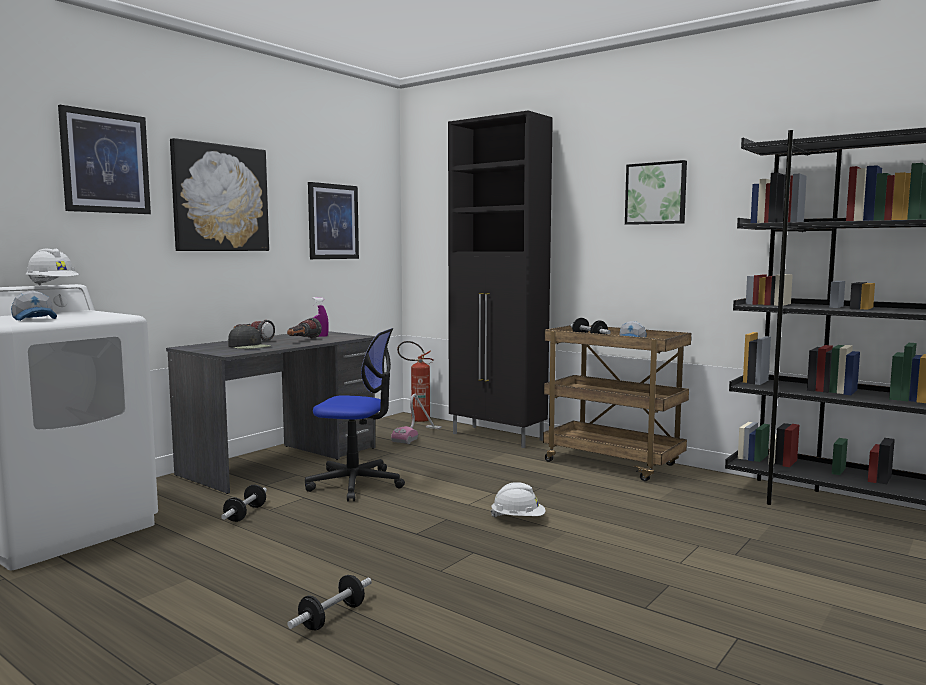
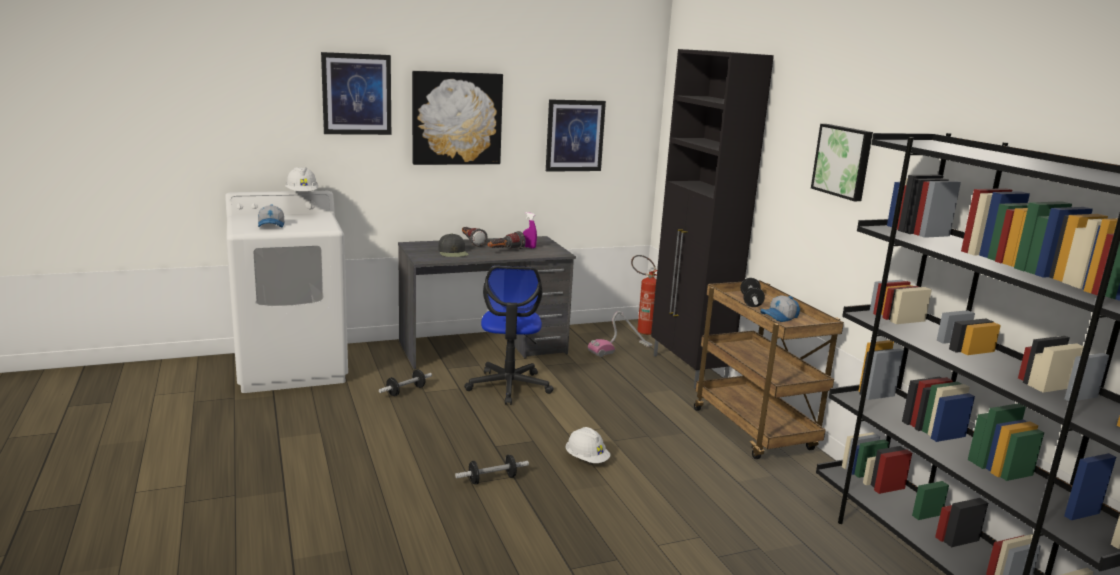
camera: 30 degrees right, 10 degrees up
dumbbell [288,575,372,630] -> dumbbell moved to [455,455,529,485]
office chair [305,328,405,502] -> office chair turned 45 degrees clockwise [464,266,553,405]

